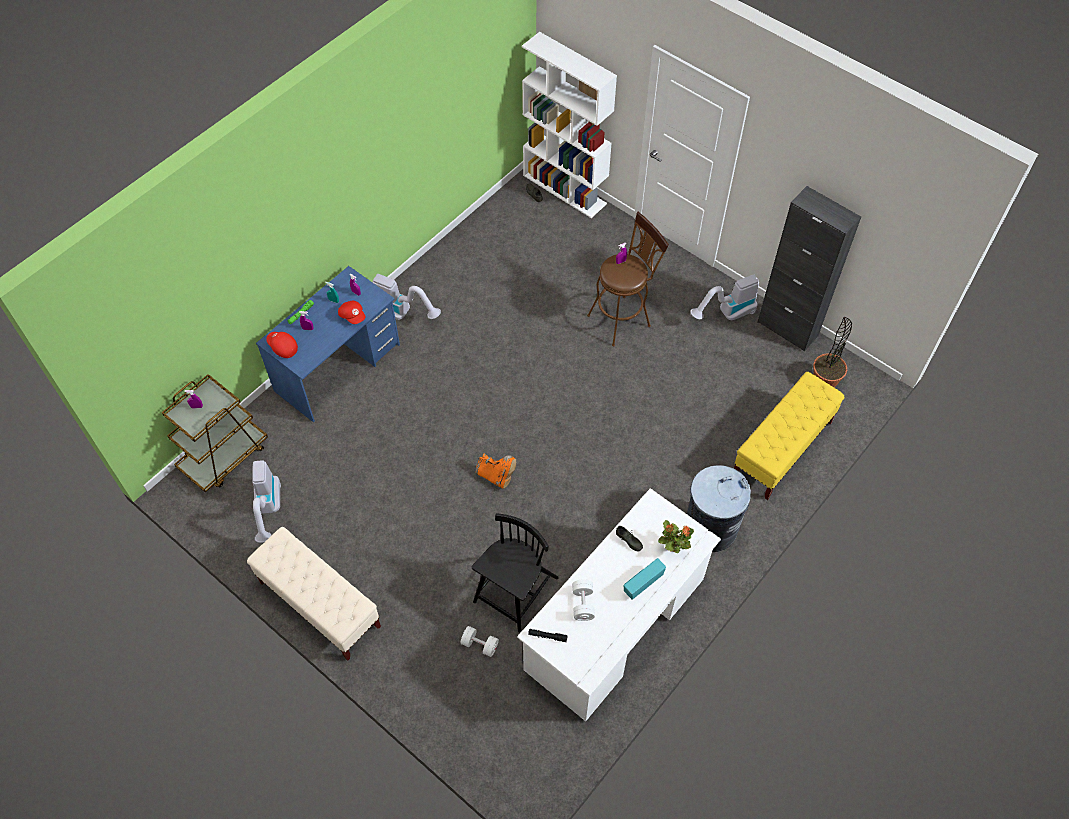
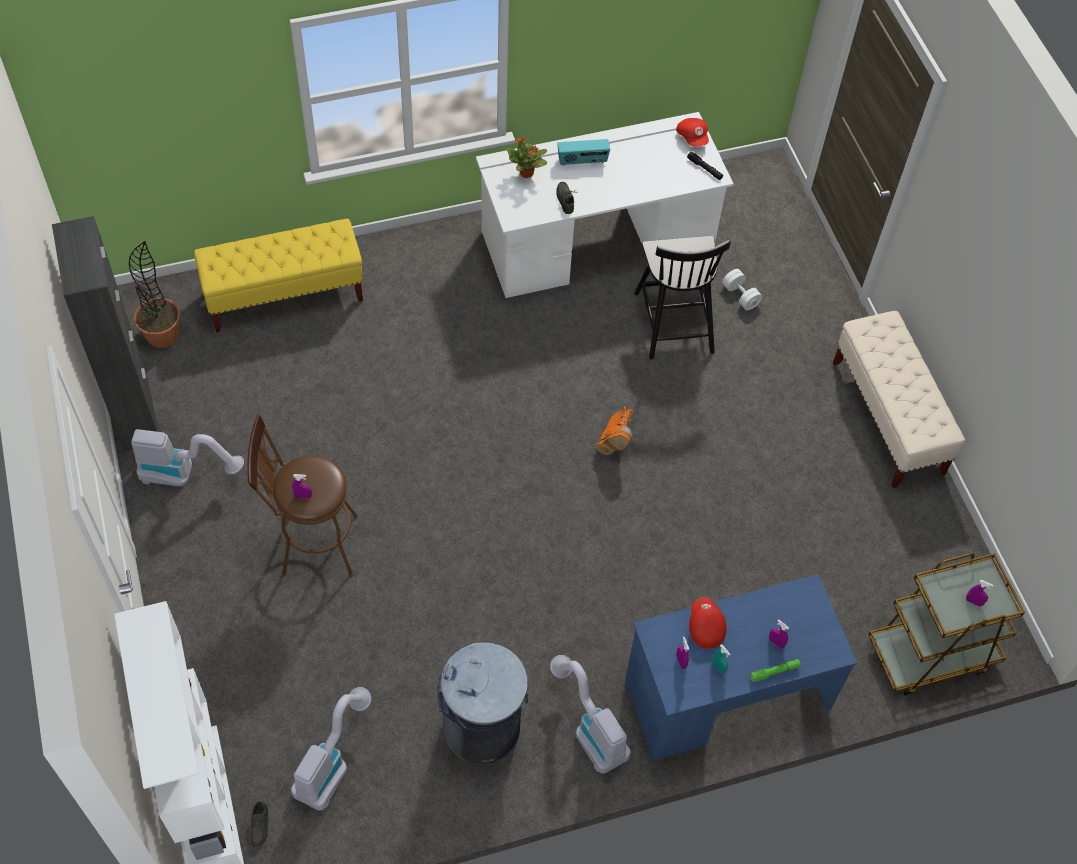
camera: 150 degrees left, 0 degrees up
vacuum cleaner [252,460,281,543] -> vacuum cleaner moved to [291,687,371,811]
red cap [266,332,298,358] -> red cap moved to [676,118,709,146]
black chair [472,513,559,633] -> black chair turned 75 degrees counterclockwise [634,236,731,360]
orange boot [476,453,516,489] -> orange boot turned 135 degrees counterclockwise [596,406,634,455]
white dumbbell [572,579,595,621] -> none
grey trash can [687,465,751,552] -> grey trash can moved to [437,643,528,764]

